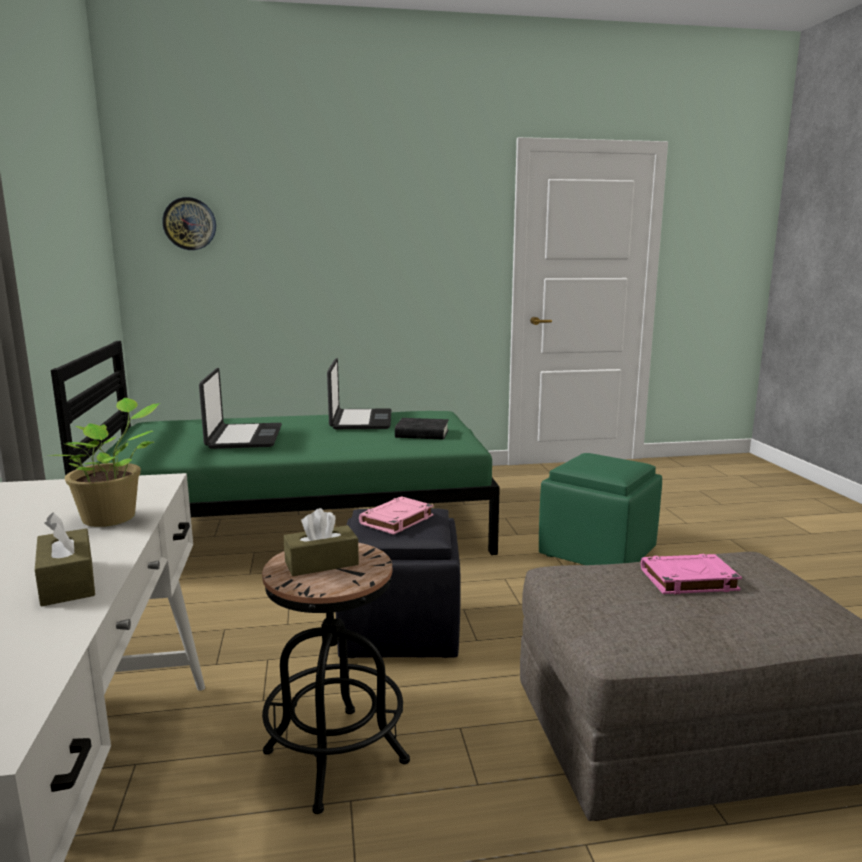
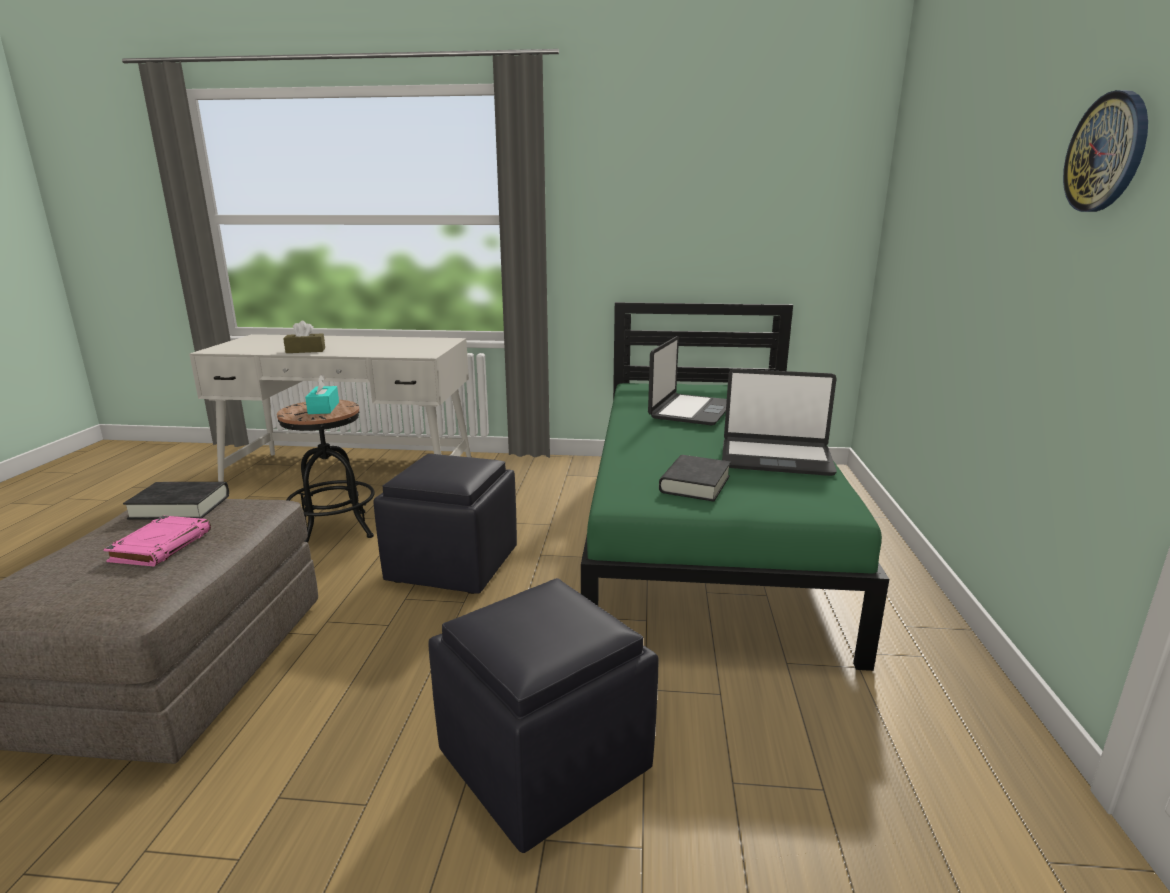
camera: 105 degrees right, 5 degrees up
potted plant [49,398,160,527] -> none
wall clock [162,197,216,250] -> wall clock moved to [1063,90,1148,212]
laptop [199,368,282,449] -> laptop turned 75 degrees counterclockwise [648,336,727,425]
brown tissue box [284,508,359,576] -> turquoise tissue box [305,374,339,414]
pink book [359,496,434,535] -> none
green ottoman [539,453,662,565] -> black ottoman [428,578,659,853]
none -> black book [123,482,229,520]

